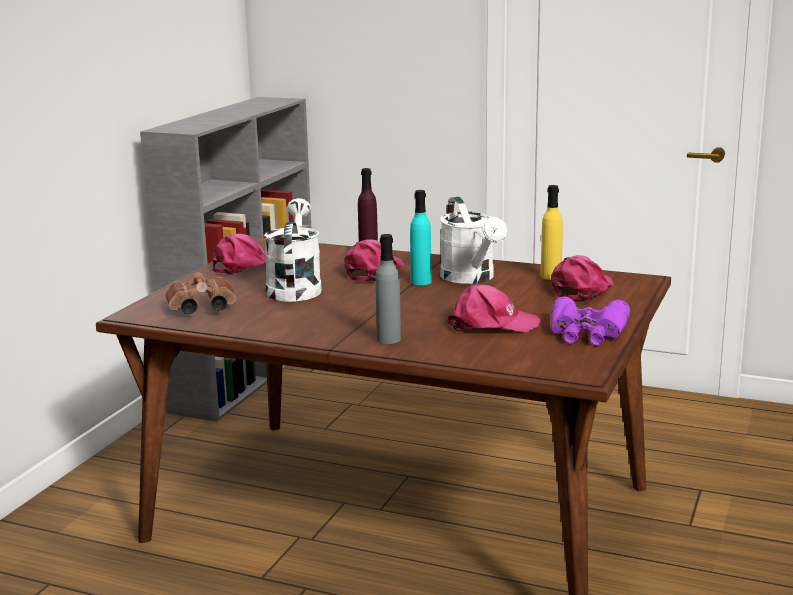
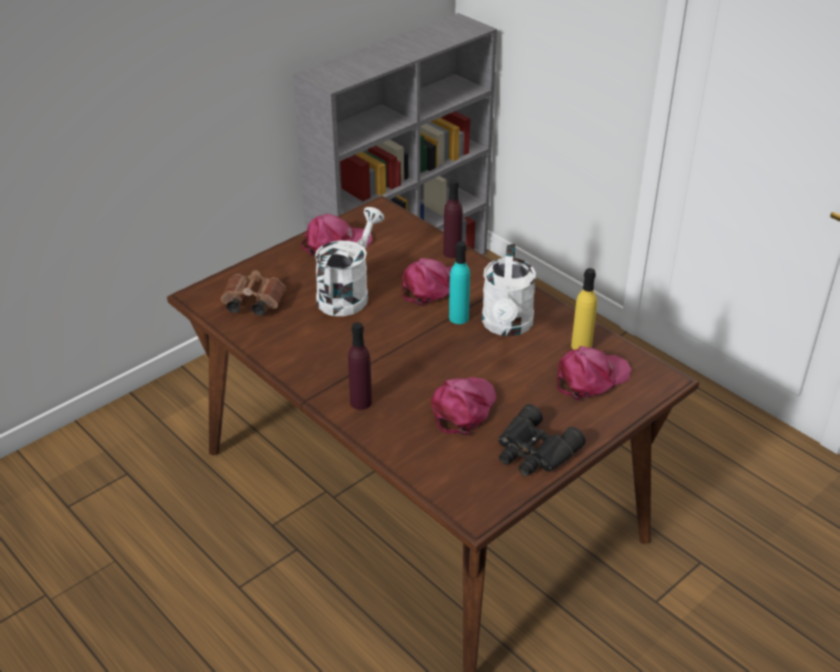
camera: 25 degrees right, 20 degrees up
grey bottle [375,234,401,344] -> purple bottle [348,322,372,410]
pink cap [447,284,541,332] -> pink cap turned 90 degrees counterclockwise [431,377,496,435]
purple binoculars [551,296,630,345] -> black binoculars [498,404,586,476]

